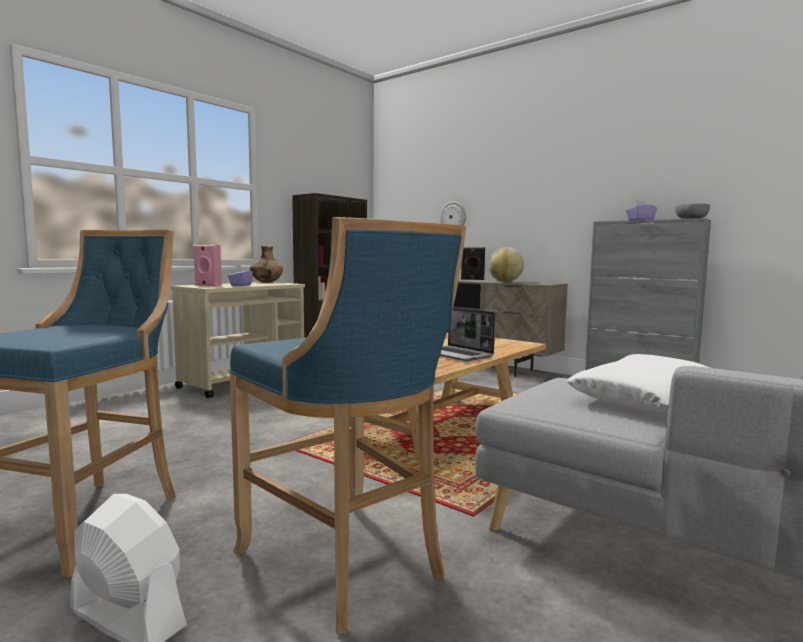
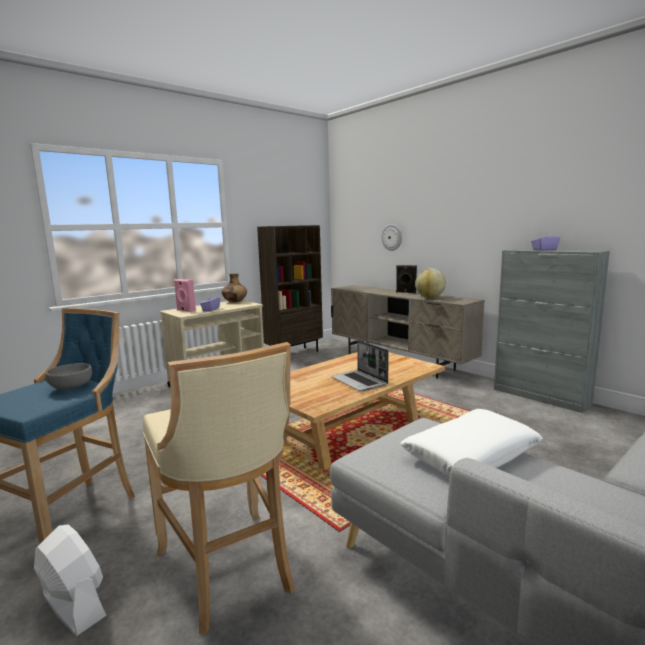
camera: 10 degrees right, 5 degrees up
blue stool [229,217,466,634] -> beige stool [143,342,294,635]
grey bowl [675,203,710,219] -> grey bowl moved to [45,363,92,389]

